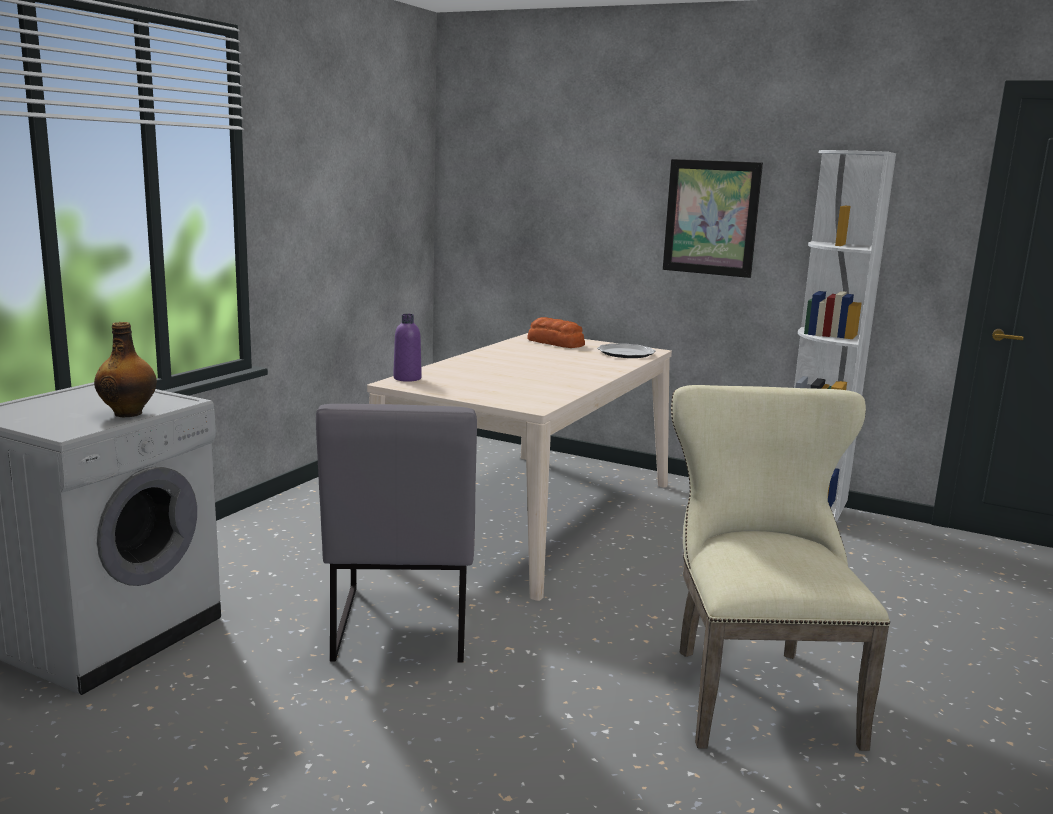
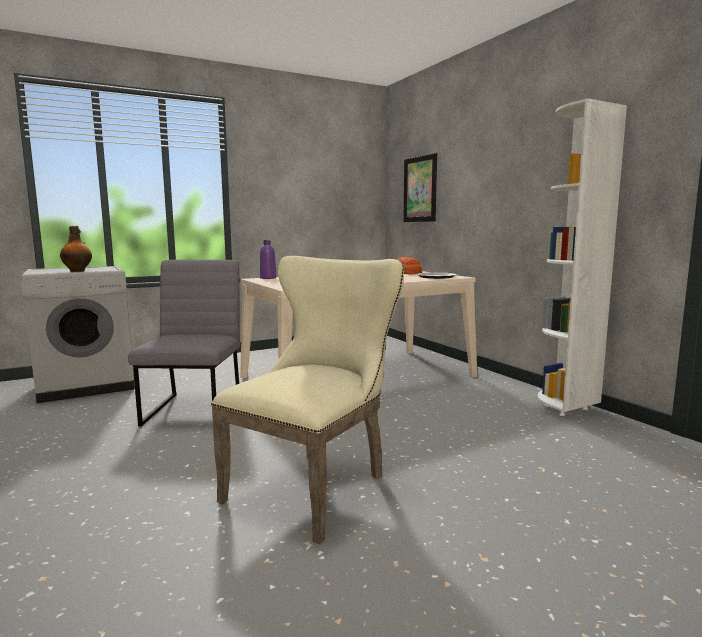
camera: 35 degrees right, 5 degrees down
grey chair [316,404,477,663] -> grey chair turned 150 degrees clockwise [128,260,240,426]
picture [663,159,763,278] -> picture moved to [403,153,437,222]

